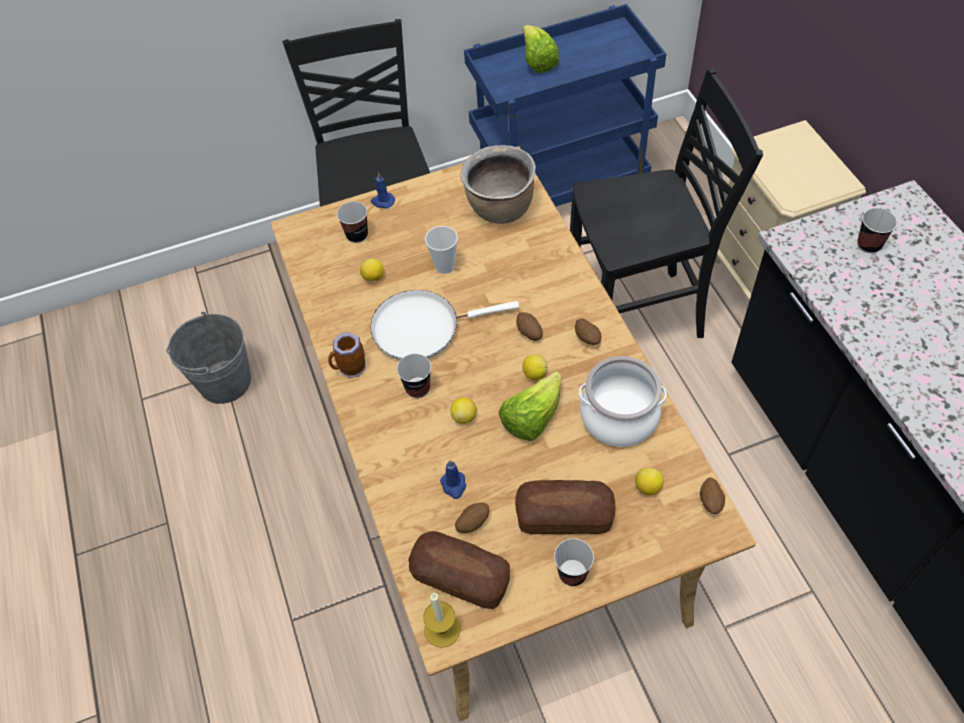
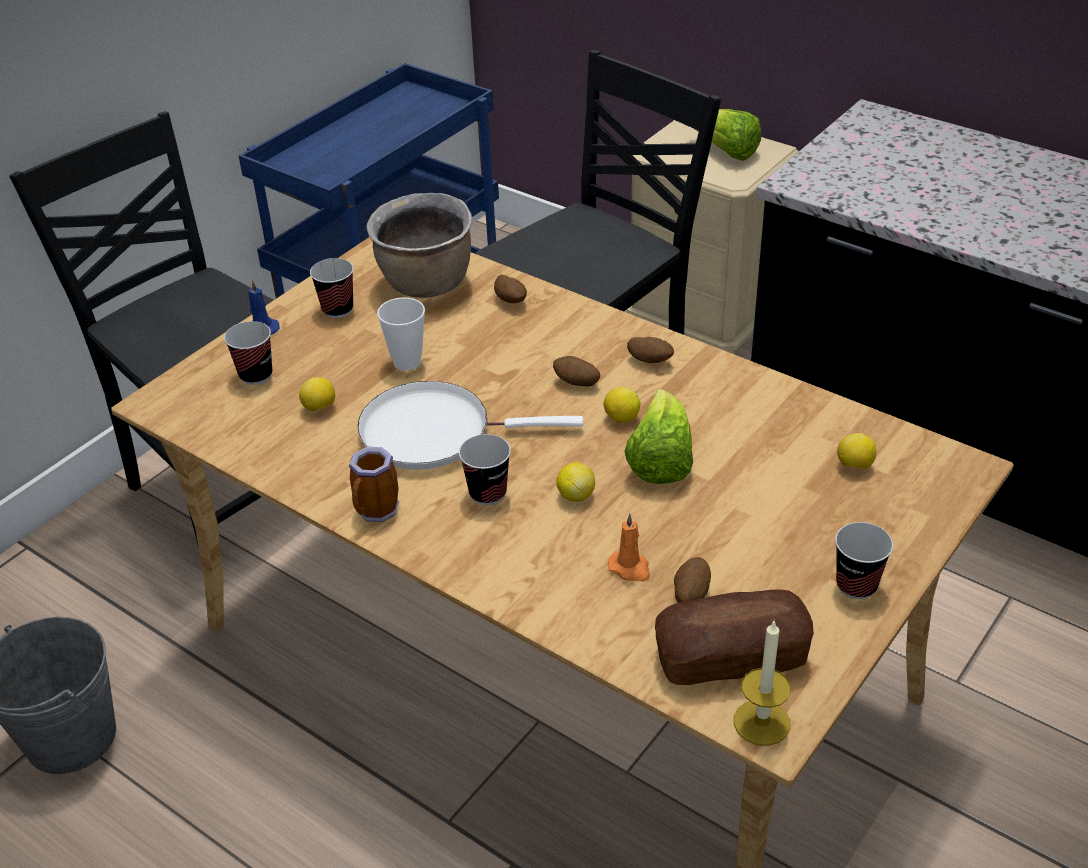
camera: 35 degrees left, 15 degrees down
white frying pan [370,290,519,360] -> white frying pan turned 45 degrees clockwise [357,381,583,470]
blue candle [440,461,466,499] -> orange candle [608,513,650,581]
bread [515,480,616,534] -> none
lettuce [522,25,559,73] -> lettuce moved to [693,109,761,161]
cooking pot [578,356,667,447] -> none
potato [700,478,725,514] -> potato moved to [494,275,527,303]
cup [857,208,897,254] -> cup moved to [310,258,354,318]

